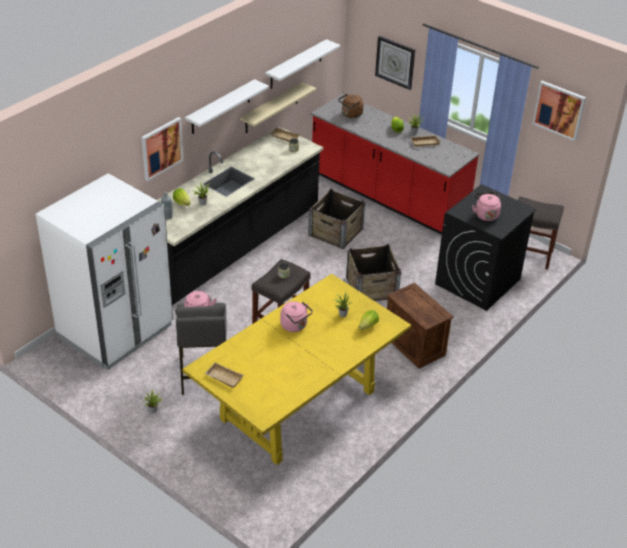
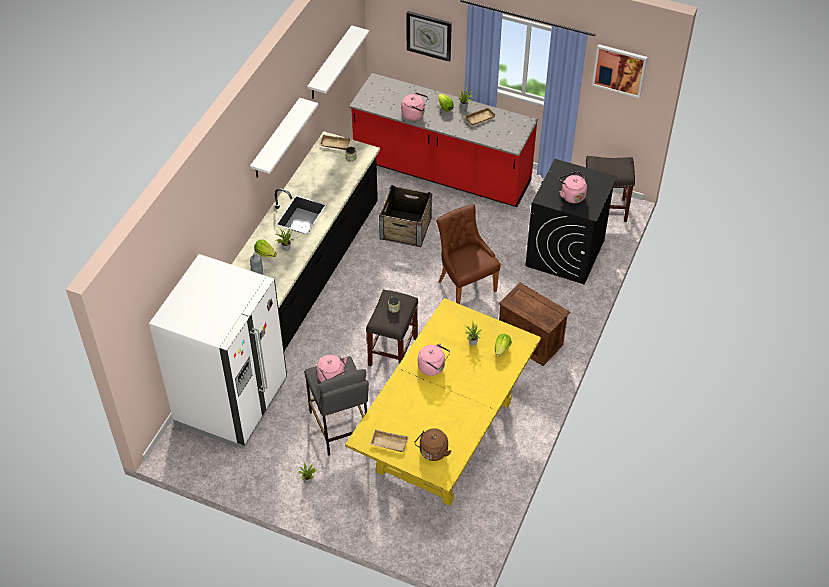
camera: 15 degrees left, 10 degrees up
picture [141,117,184,181] -> none
beige shelf [240,82,316,133] -> none
brown kettle [338,94,363,118] -> brown kettle moved to [415,428,451,461]
crate [346,244,401,301] -> brown chair [436,204,501,304]
none -> pink kettle [401,92,428,120]

